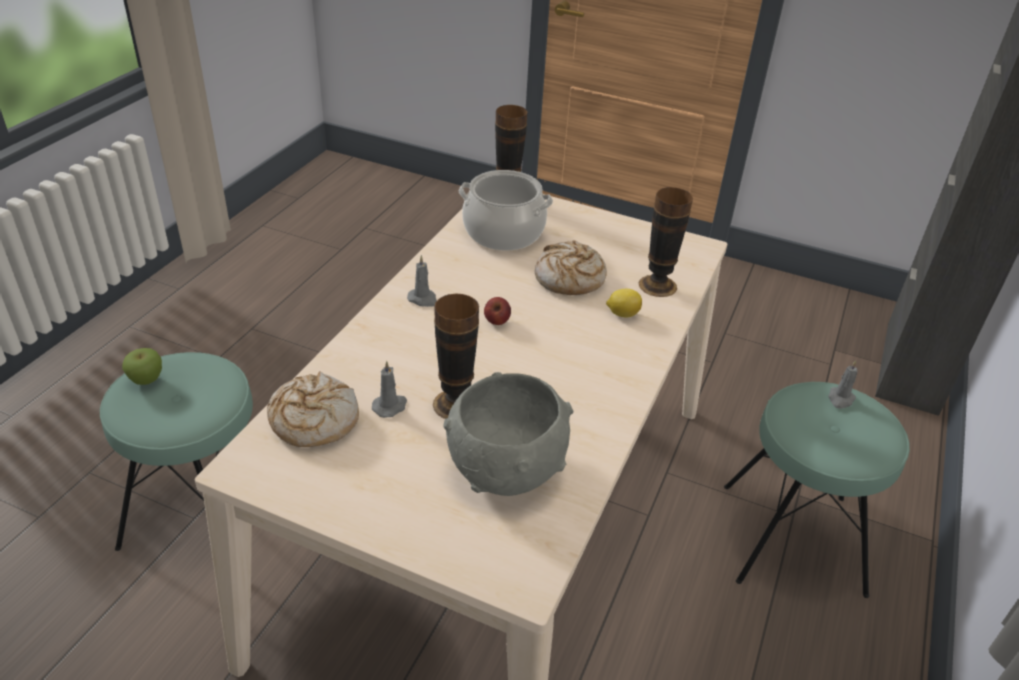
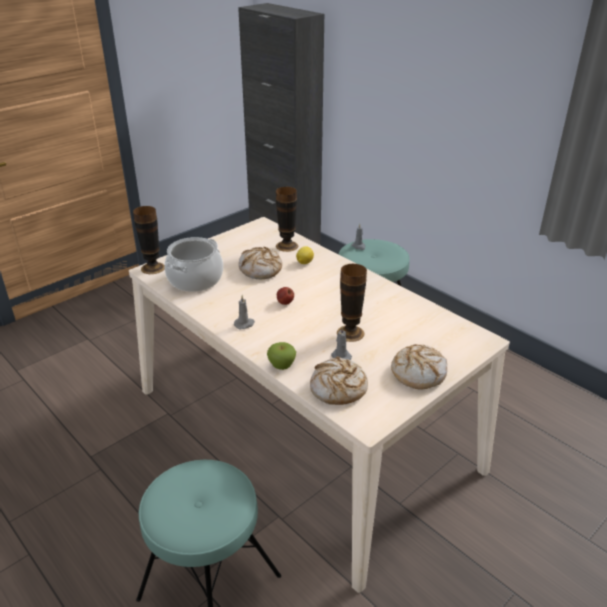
camera: 65 degrees left, 5 degrees down
apple [122,348,162,385] -> apple moved to [267,342,296,370]
grey bowl [443,372,573,496] -> none
none -> bread [391,344,447,390]

